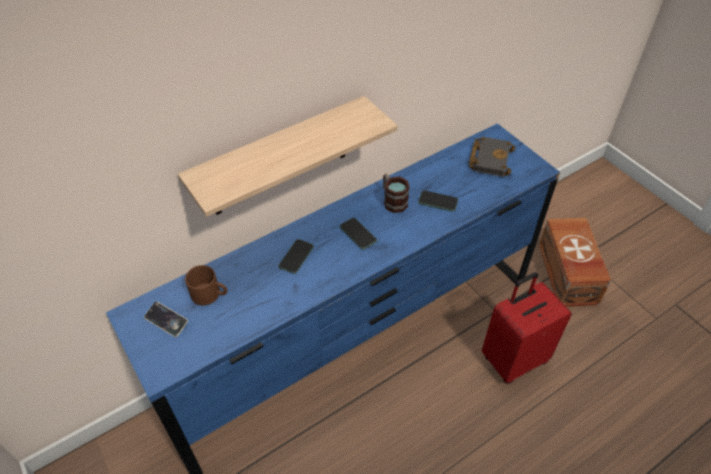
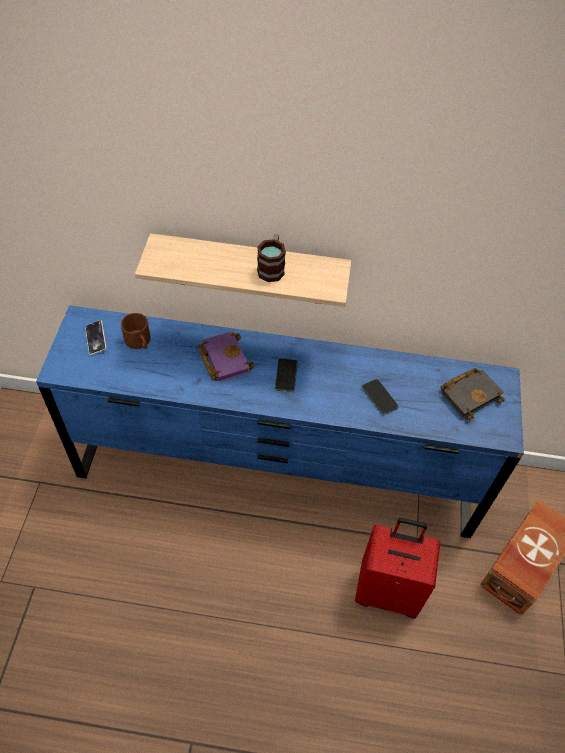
camera: 40 degrees right, 5 degrees up
phone [278,239,314,274] -> purple book [198,331,255,382]
mug [383,174,410,213] -> mug moved to [257,234,286,282]

